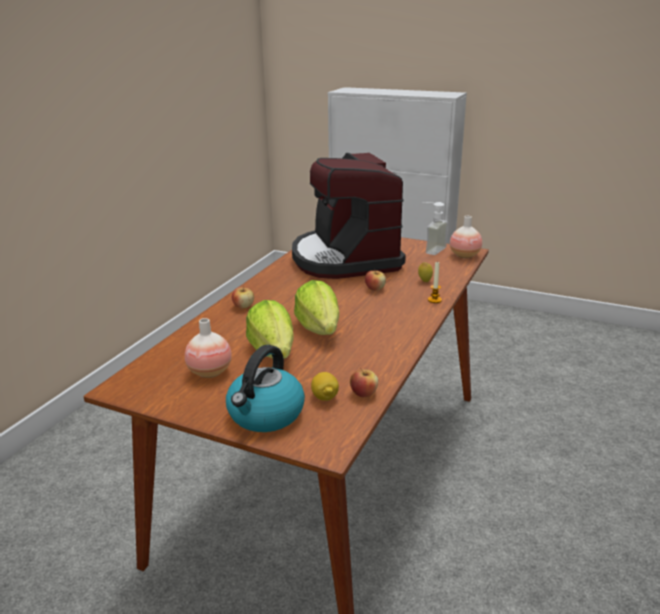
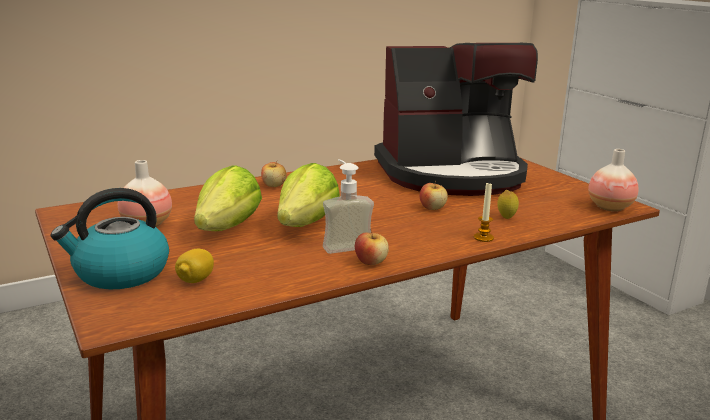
camera: 35 degrees right, 5 degrees down
coffee machine [292,153,406,279] -> coffee machine turned 120 degrees counterclockwise [374,43,538,196]
apple [350,368,378,397] -> apple moved to [355,229,389,265]
soap dispenser [423,202,448,255] -> soap dispenser moved to [323,159,374,254]

